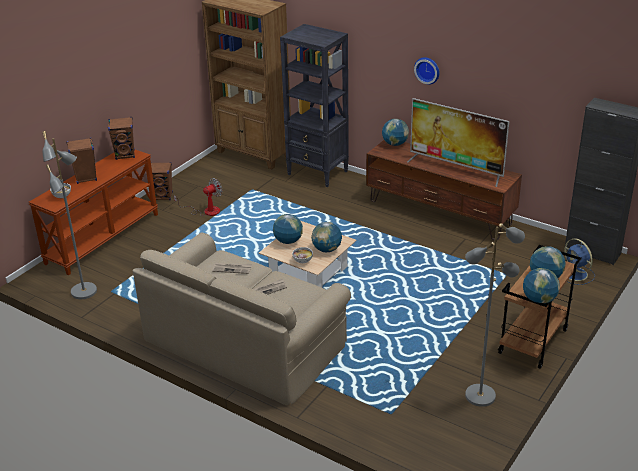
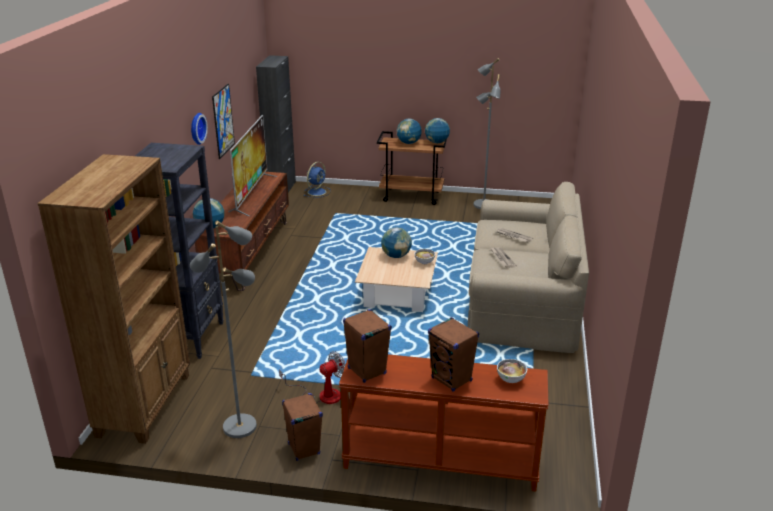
camera: 115 degrees left, 5 degrees down
grey floor lamp [42,131,97,299] -> grey floor lamp moved to [190,220,257,438]
fan [174,178,222,216] -> fan turned 120 degrees clockwise [279,351,346,404]
globe [273,214,303,244] -> none
none -> picture [212,84,235,159]

